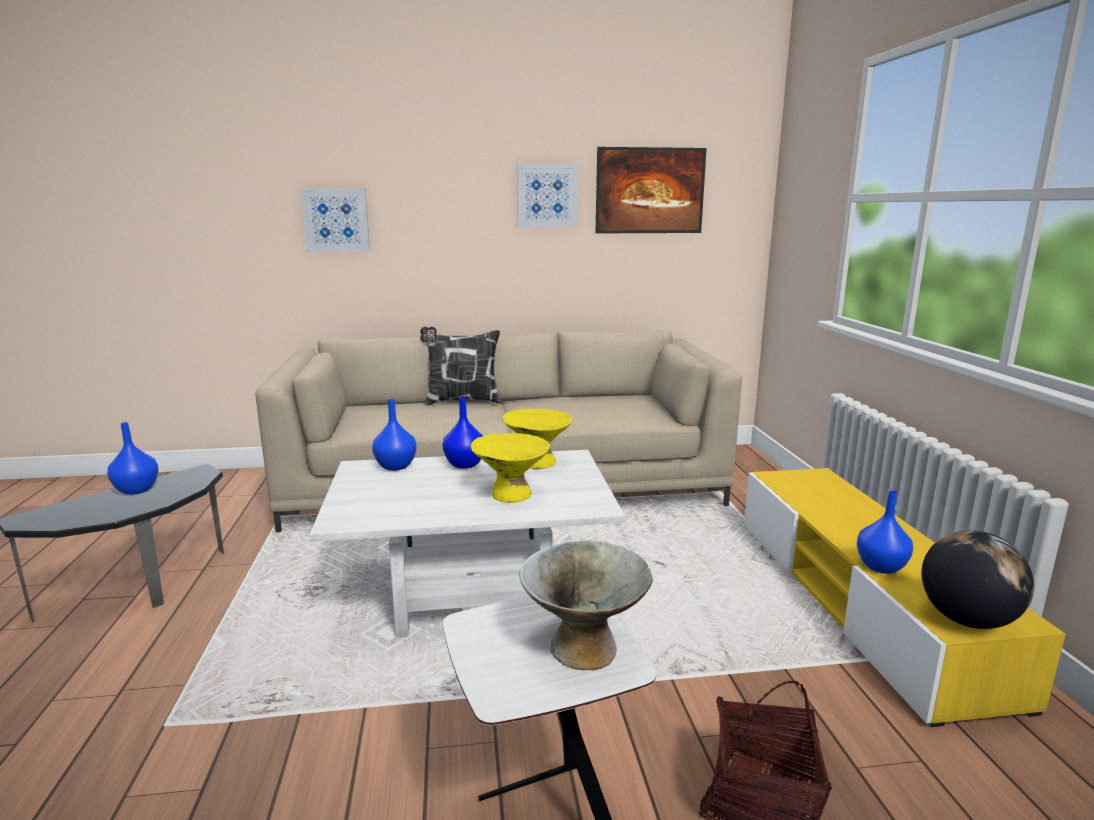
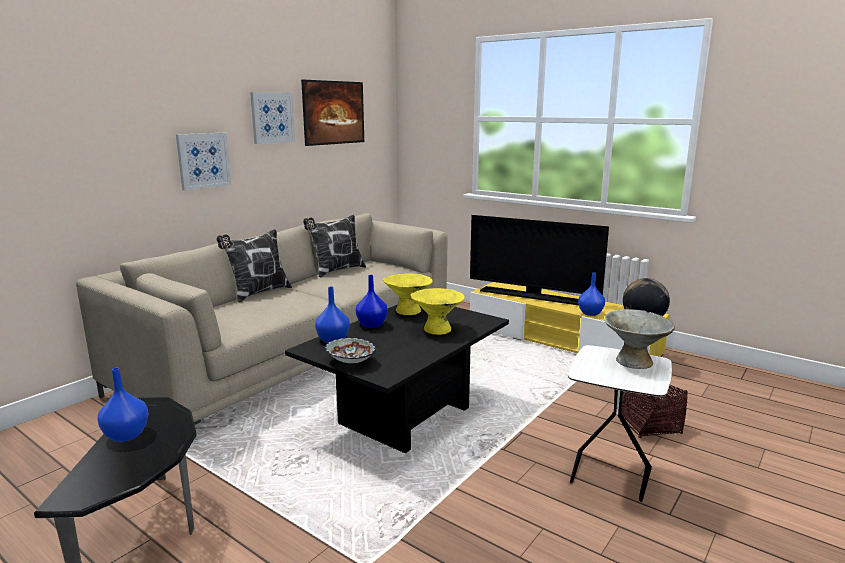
camera: 45 degrees left, 0 degrees up
picture [300,188,370,252] -> picture moved to [176,133,231,191]
white coffee table [309,450,625,638] -> black coffee table [285,305,509,453]
none -> pillow [303,215,366,277]
none -> bowl [325,338,376,363]
none -> television [470,215,609,305]

